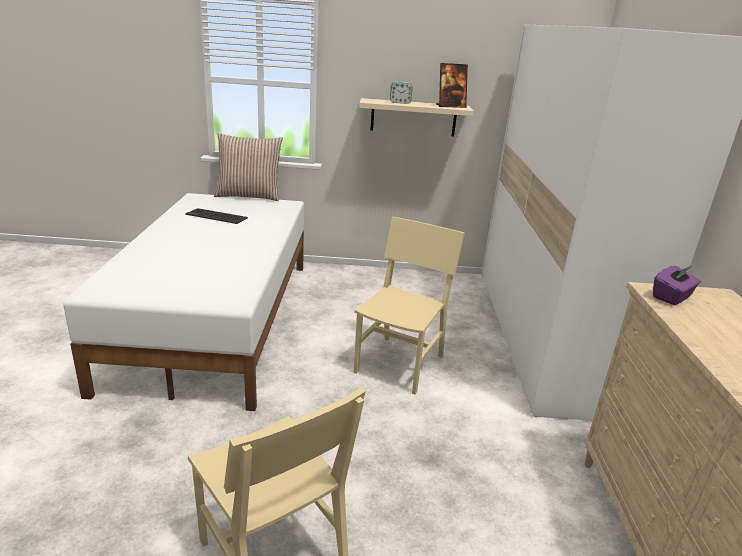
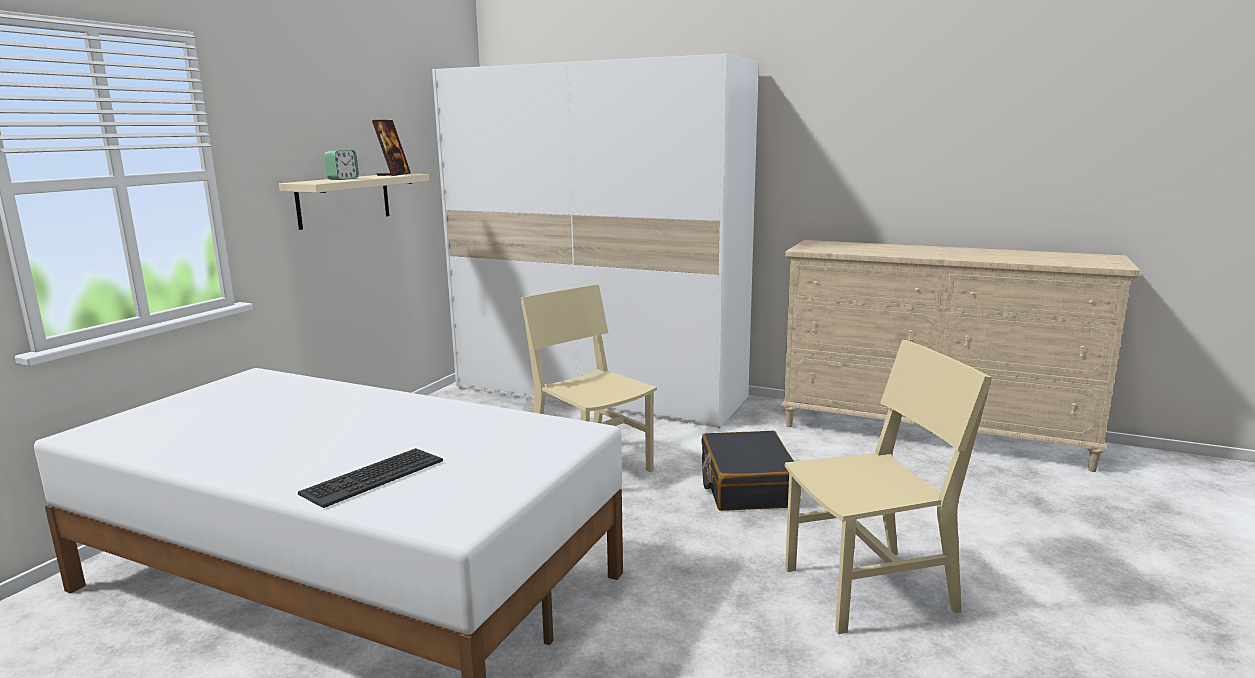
camera: 65 degrees left, 10 degrees down
keyboard [185,208,248,224] -> keyboard moved to [298,448,443,508]
pillow [214,133,283,201] -> none
purple tissue box [653,265,701,305] -> none
none -> black suitcase [701,431,801,511]

